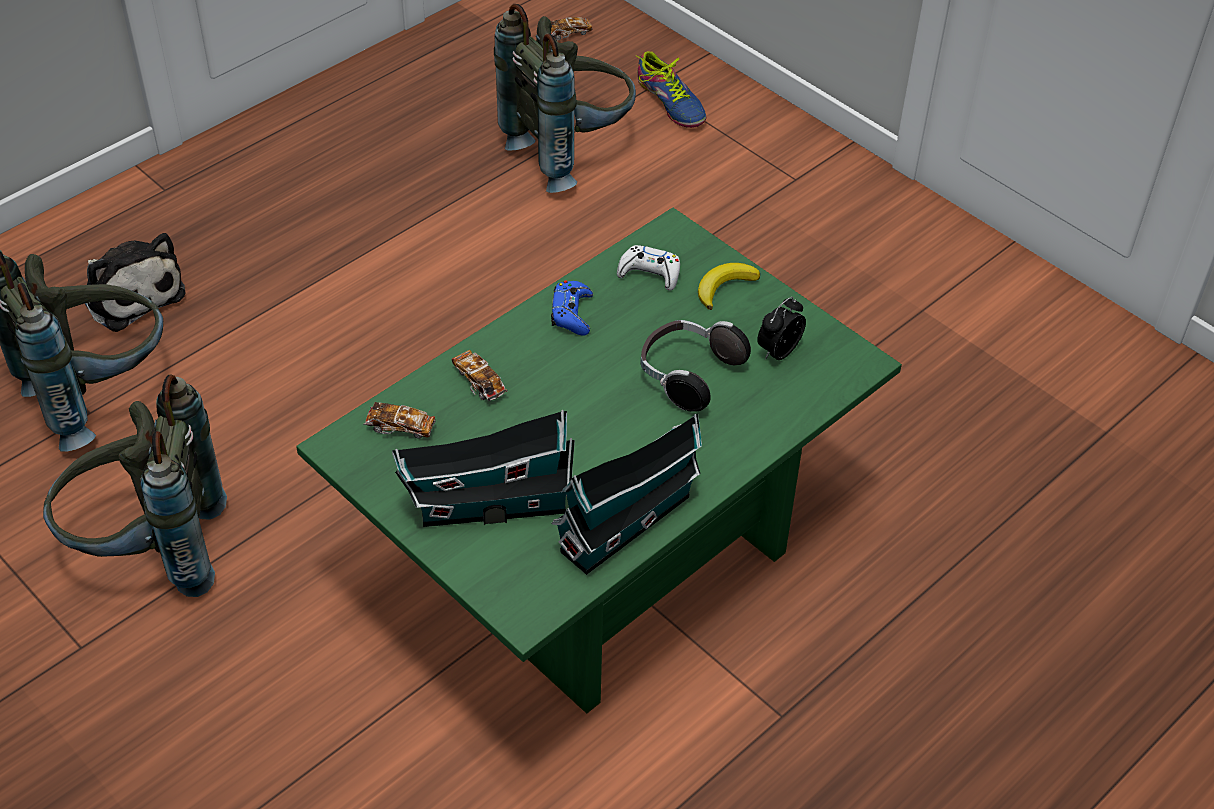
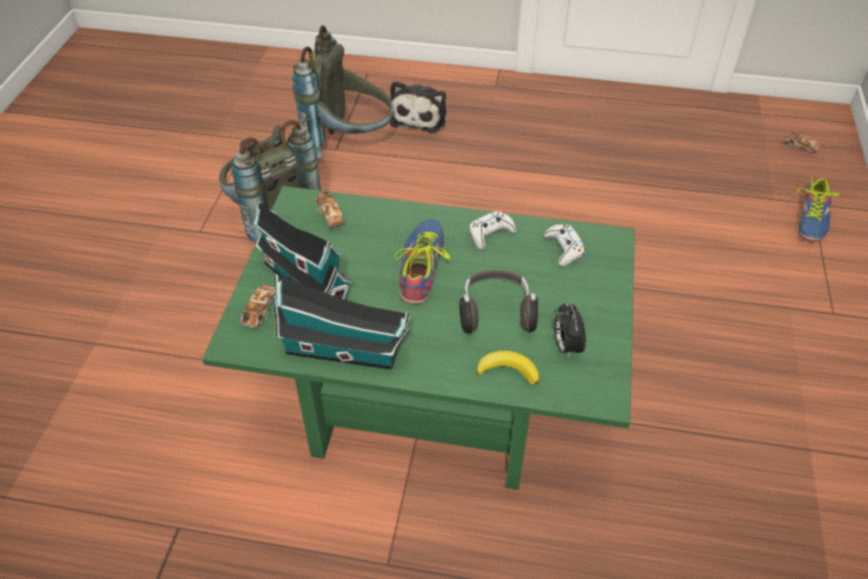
camera: 55 degrees right, 0 degrees up
toy car [452,350,508,402] -> toy car moved to [239,285,275,328]
grey backpack [494,4,636,193] -> none
blue game controller [551,281,593,336] -> white game controller [469,211,516,249]
banana [698,263,760,310] -> banana moved to [477,351,539,385]
alarm clock [757,297,806,360] -> alarm clock turned 105 degrees counterclockwise [554,303,586,358]
none -> shoe [394,219,451,304]

